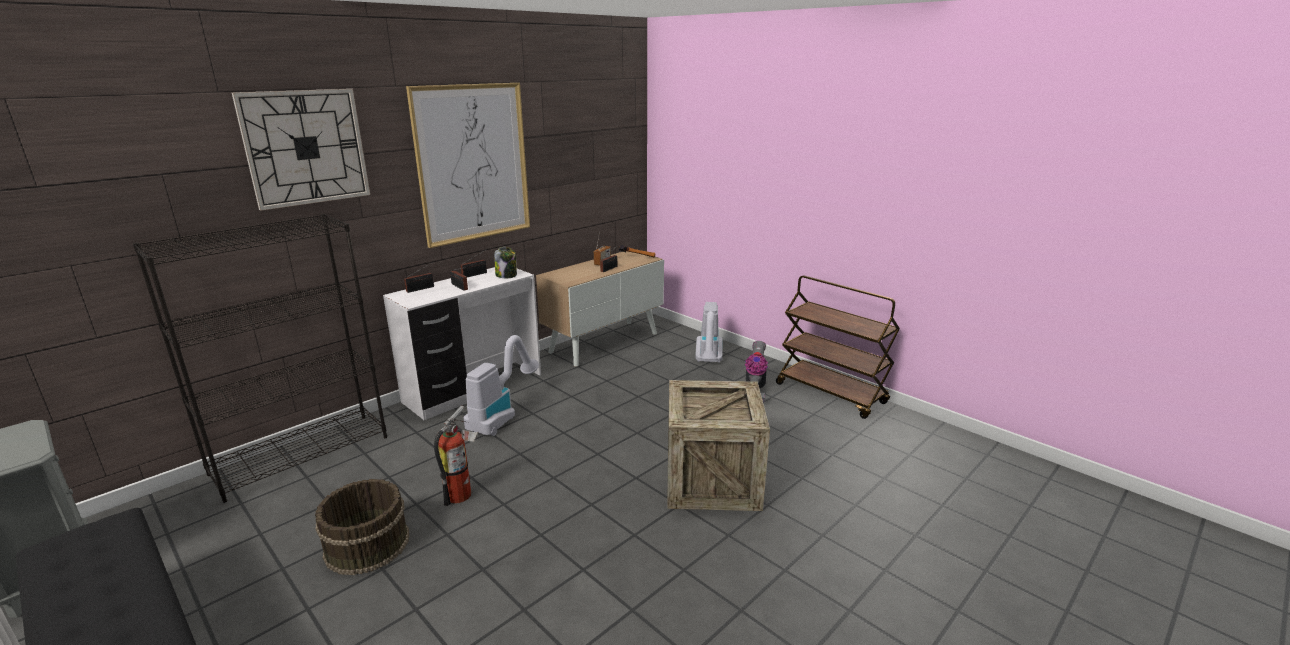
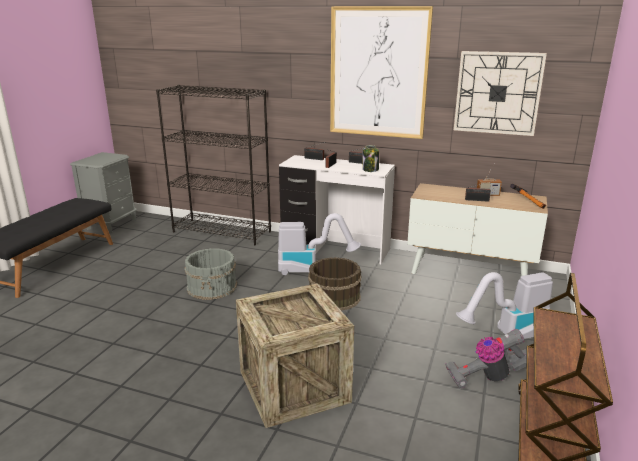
camera: 65 degrees right, 0 degrees up
wall clock [232,89,370,211] -> wall clock moved to [454,51,547,136]
brown bucket [315,479,410,575] -> brown bucket moved to [308,257,361,311]
fire extinguisher [434,405,479,506] -> grey bucket [184,248,237,300]

